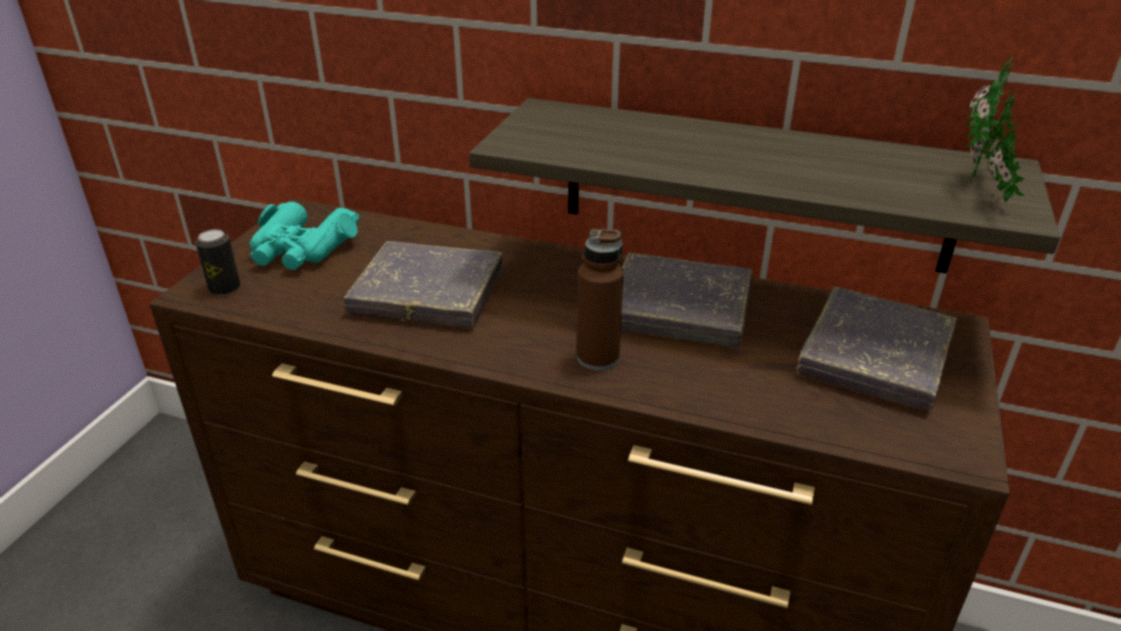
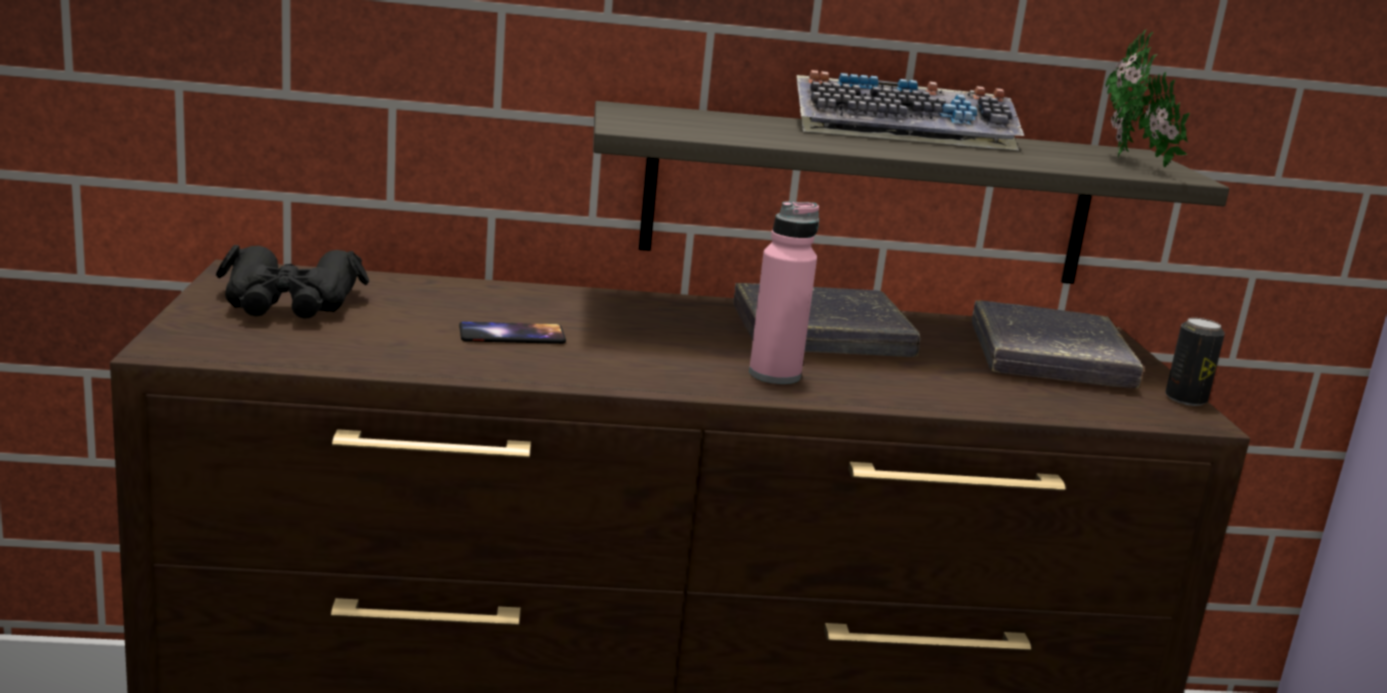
camera: 25 degrees left, 15 degrees down
can [195,229,240,295] -> can moved to [1165,318,1225,406]
turquoise binoculars [250,202,359,270] -> black binoculars [216,245,369,319]
grey book [344,241,503,328] -> phone [459,322,566,344]
brown bottle [577,229,624,371] -> pink bottle [749,201,819,384]
none -> keyboard [797,70,1024,150]

